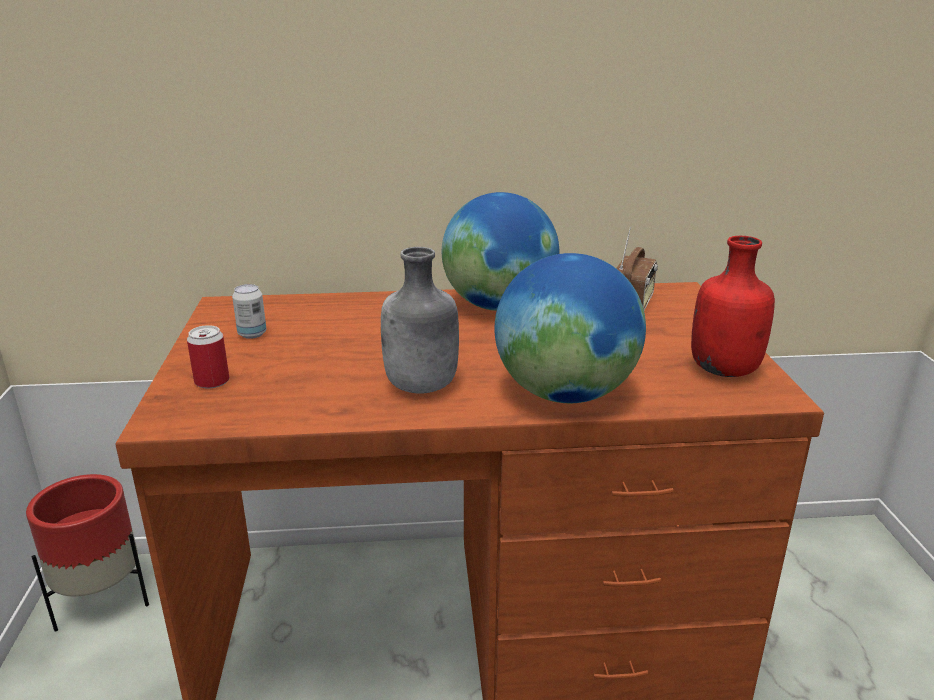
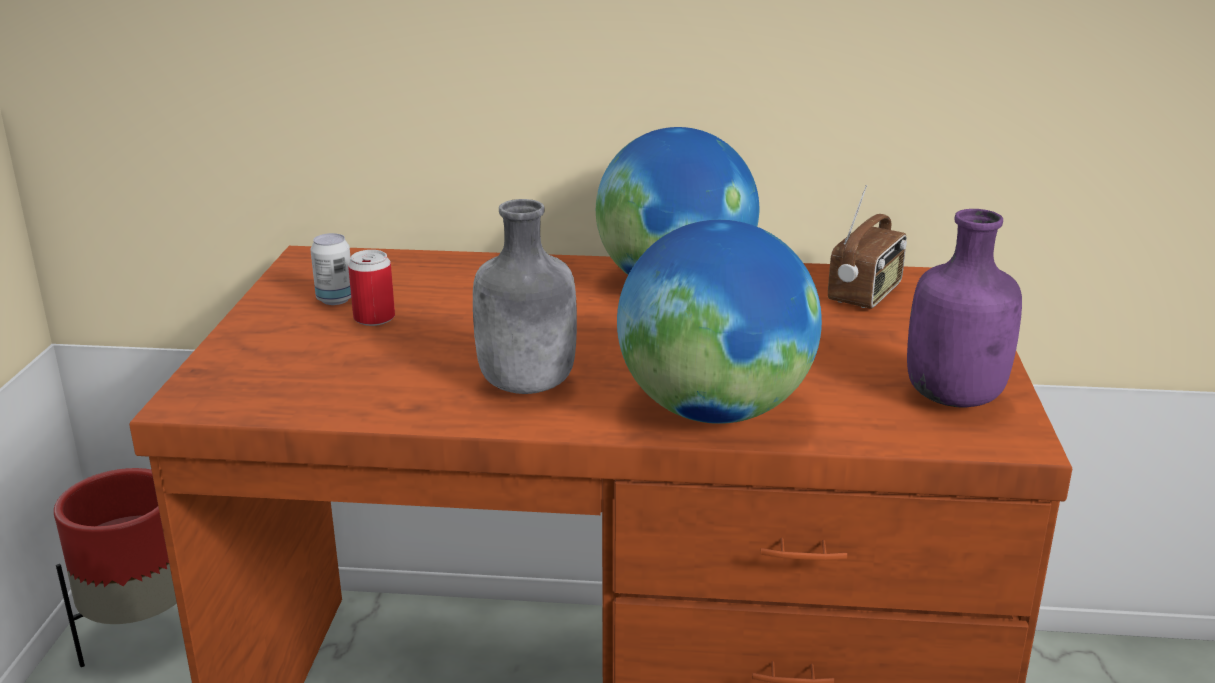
camera: 10 degrees right, 0 degrees up
can [187,325,229,389] -> can moved to [348,250,395,326]
red bottle [691,236,775,377] -> purple bottle [907,209,1022,407]

